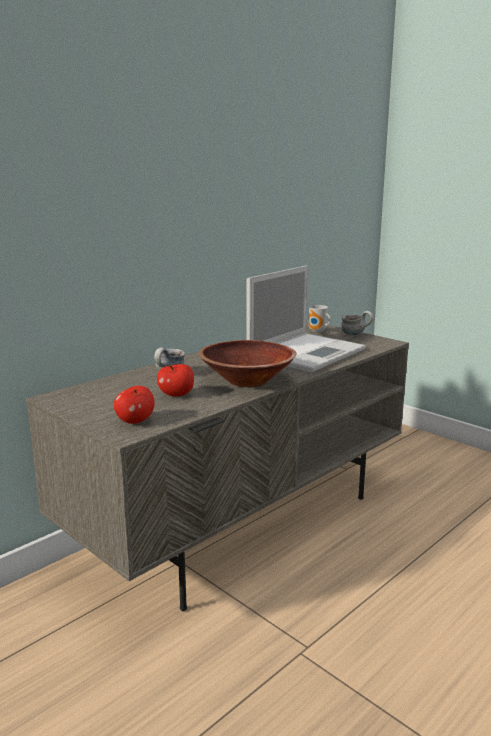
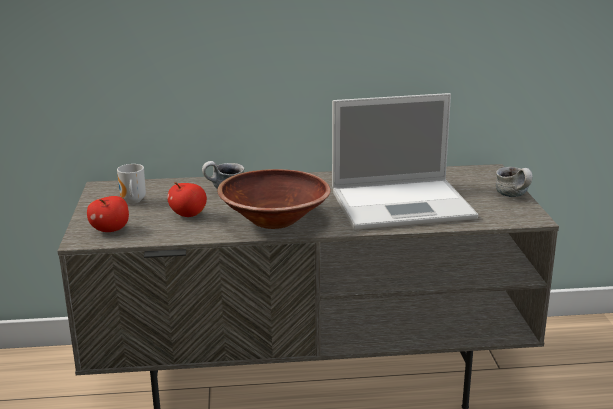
camera: 40 degrees right, 5 degrees up
mug [309,305,331,332] -> mug moved to [117,164,146,203]

